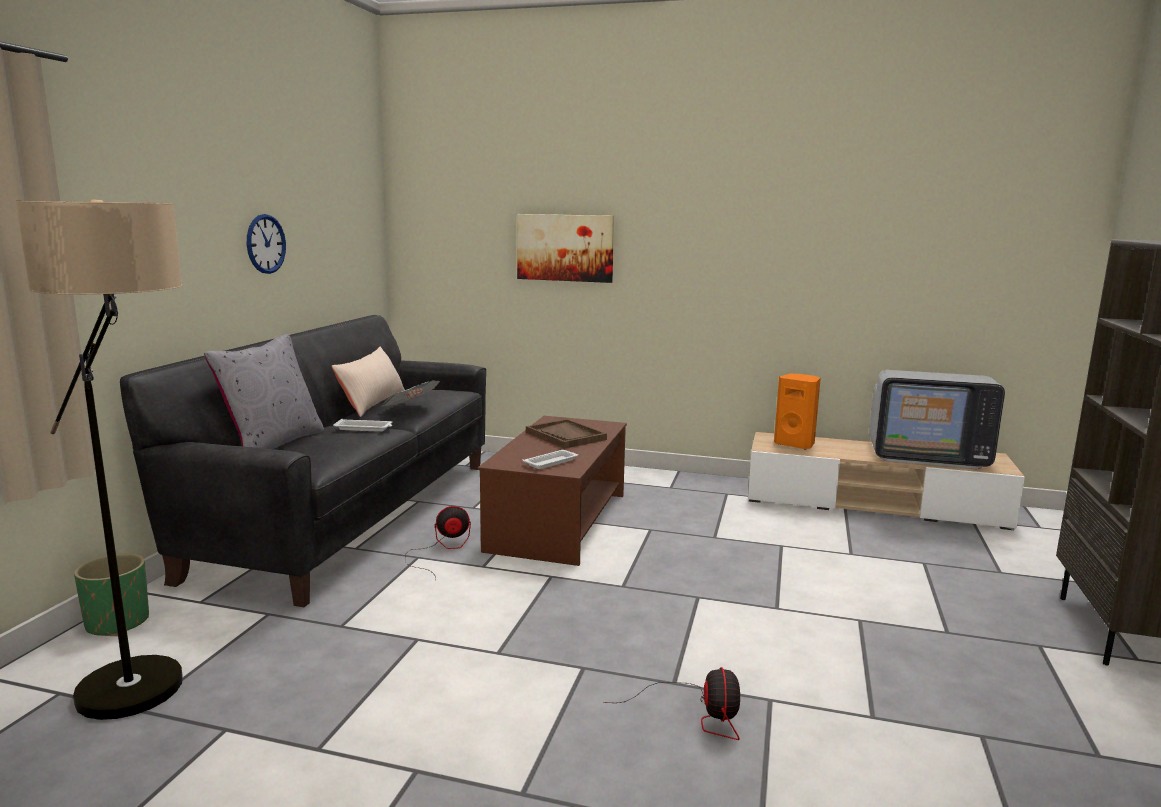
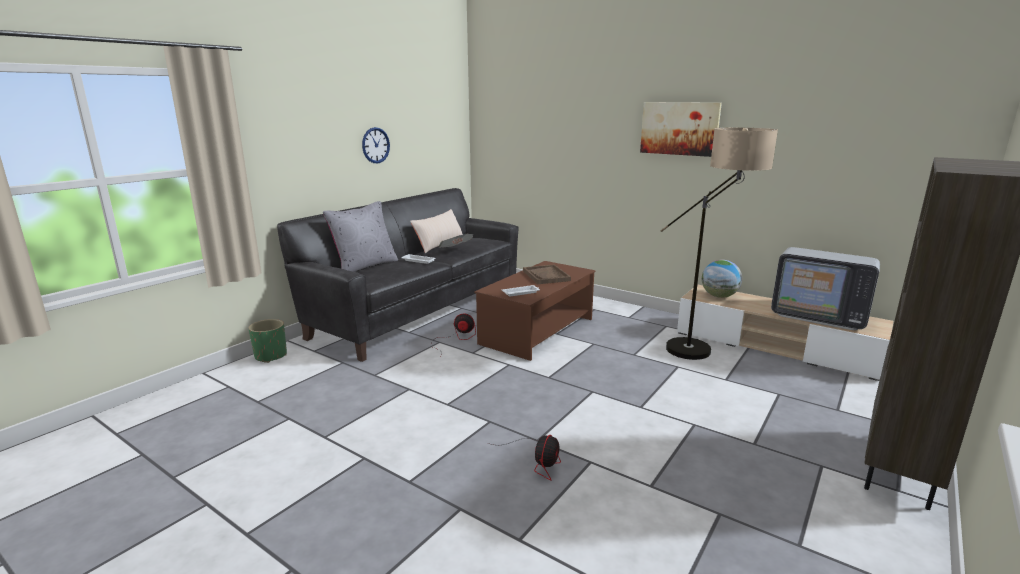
camera: 20 degrees right, 5 degrees up
floor lamp [15,200,183,720] -> floor lamp moved to [661,128,778,360]
picture [517,214,614,283] -> picture moved to [640,102,722,157]
orange speaker [774,374,821,450] -> globe [702,260,742,298]

